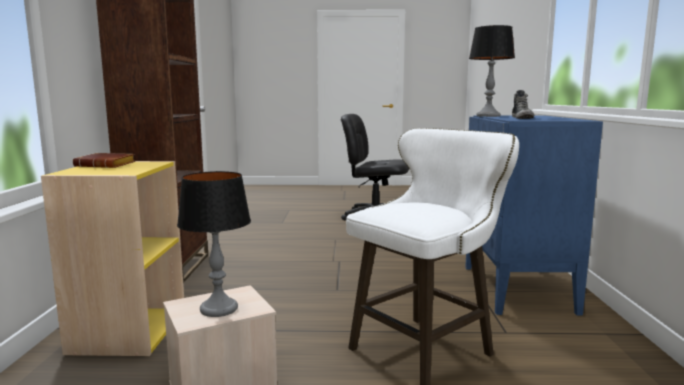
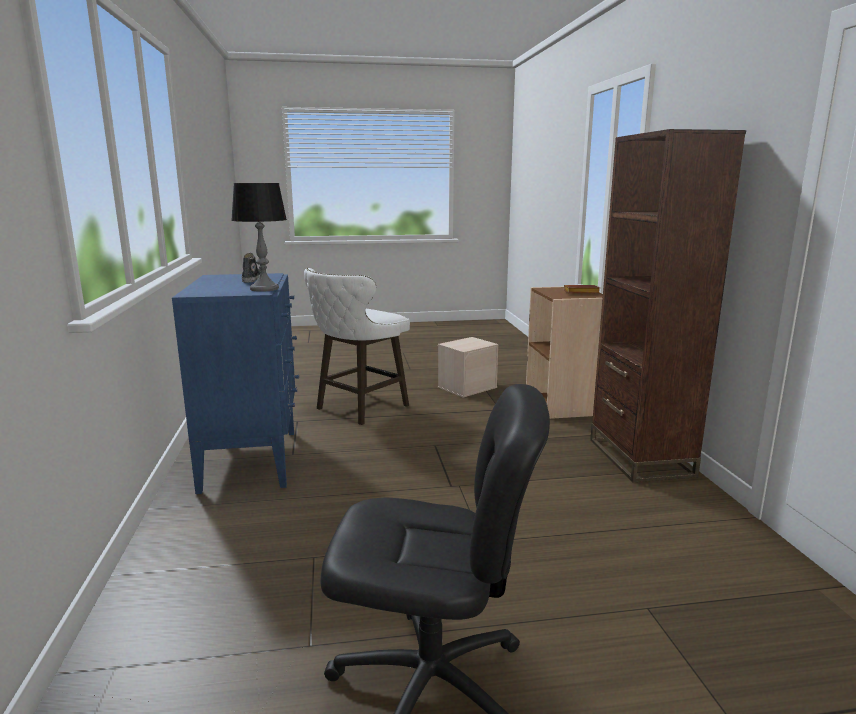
camera: 170 degrees right, 5 degrees up
yellow bookcase [41,161,184,356] -> brown bookcase [526,287,603,419]
table lamp [177,171,251,317] -> none

